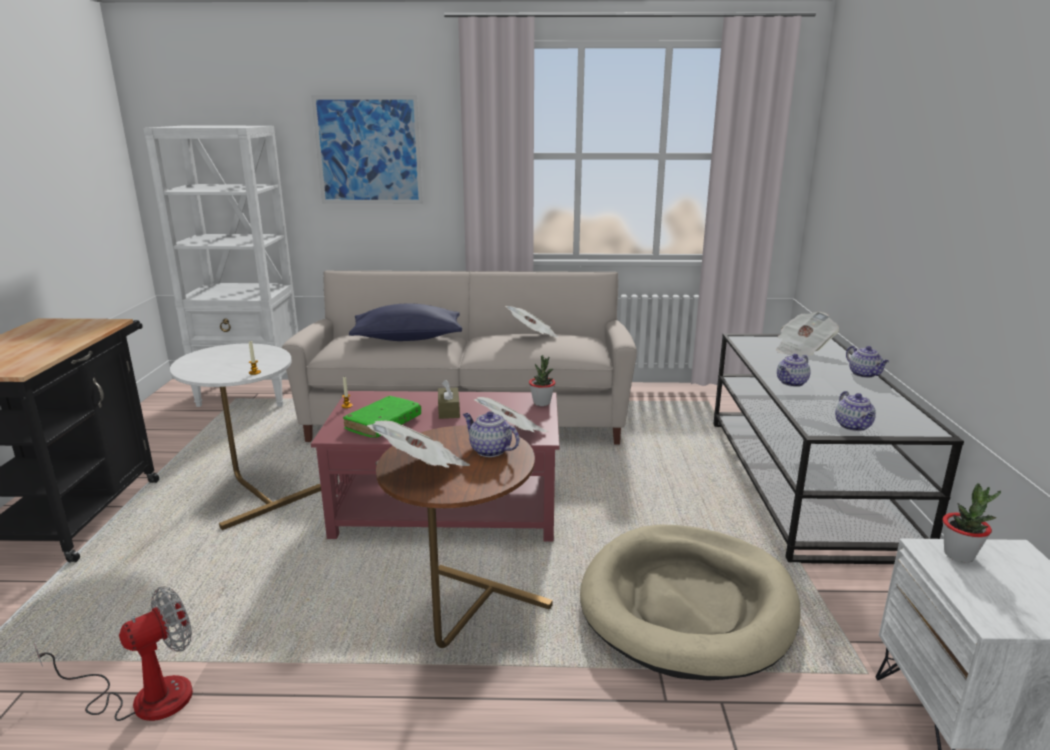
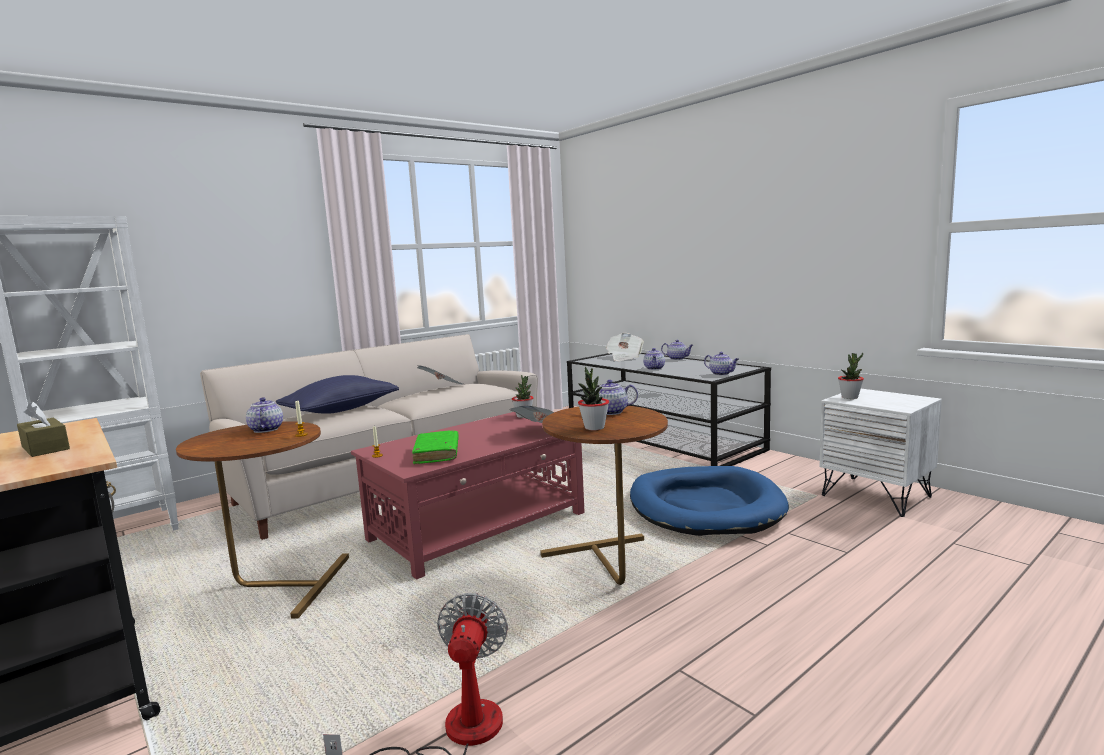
camera: 40 degrees left, 10 degrees down
white side table [170,343,321,530] -> brown side table [176,421,349,619]
picture [311,95,423,204] -> none
newspaper [367,420,470,468] -> potted plant [578,366,609,430]
brown tissue box [438,380,460,419] -> brown tissue box moved to [17,402,70,457]
beige dog bed [580,524,800,681] -> blue dog bed [630,466,789,536]
none -> teapot [246,397,283,433]

